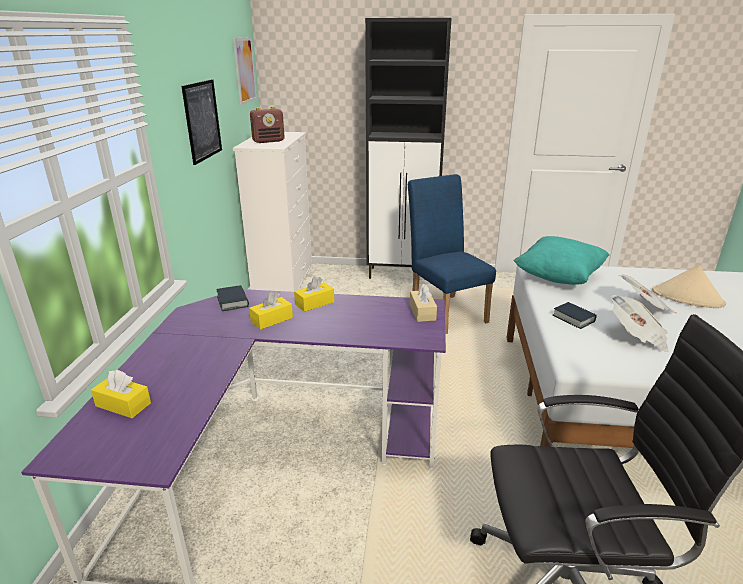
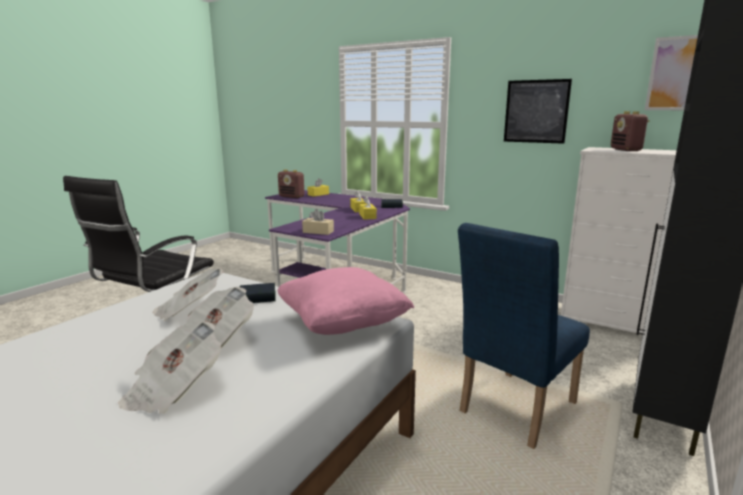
camera: 115 degrees right, 10 degrees down
blue chair [408,174,496,334] -> blue chair turned 135 degrees clockwise [458,223,590,449]
turquoise pillow [514,236,609,285] -> pink pillow [277,267,414,335]
beige hat [652,265,726,308] -> newspaper [118,321,221,414]
none -> radio [278,169,304,198]

